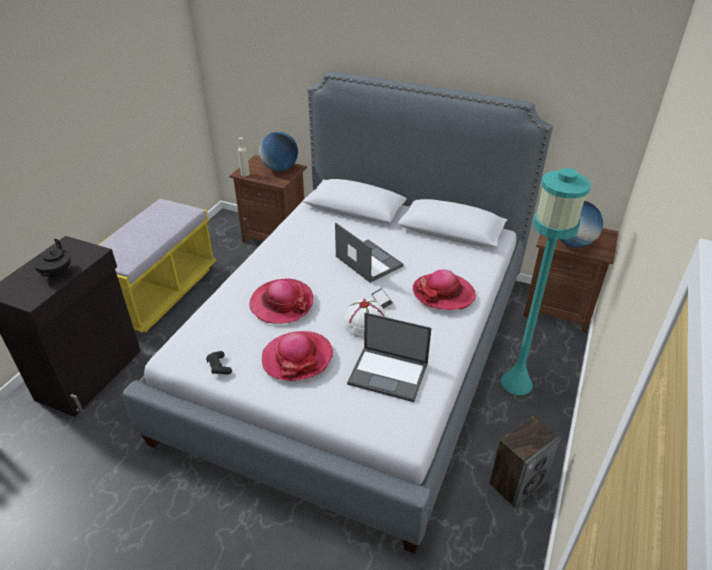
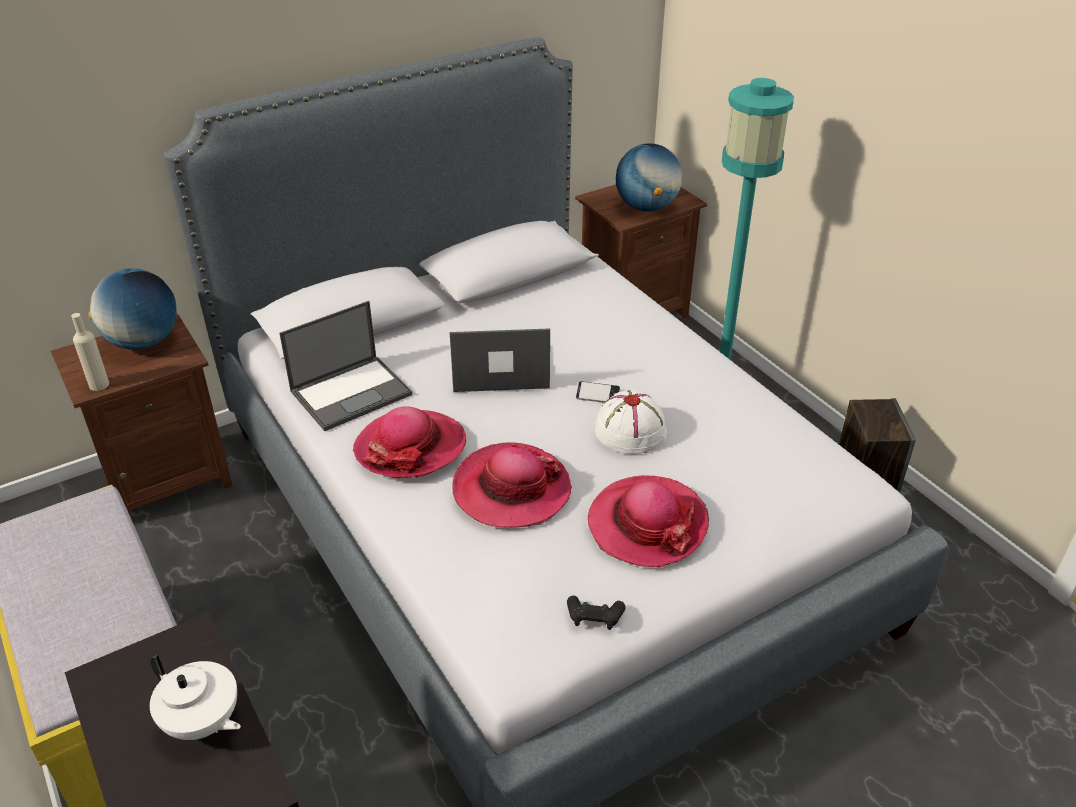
camera: 55 degrees left, 0 degrees up
black teapot [33,239,71,280] -> white teapot [150,655,241,740]
laptop [347,312,432,402] -> laptop moved to [279,301,412,431]
hat [413,269,476,310] -> hat moved to [353,406,466,478]

